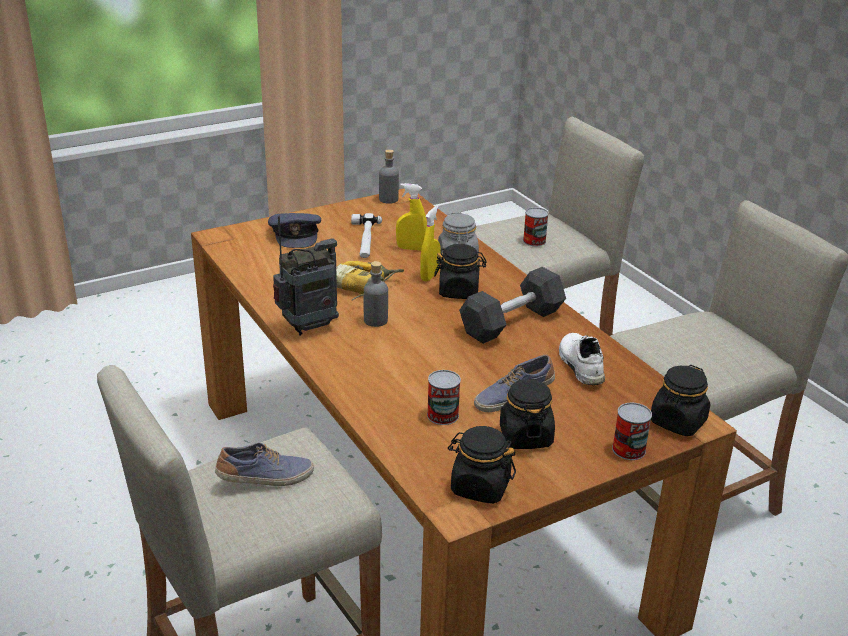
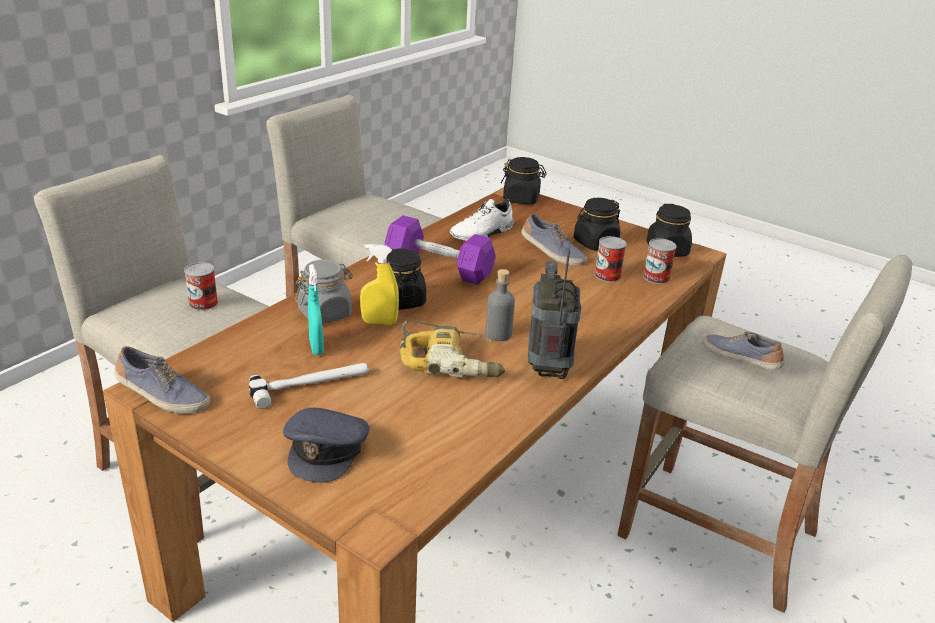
camera: 115 degrees left, 0 degrees up
grey cap [268,213,321,248] -> grey cap turned 135 degrees clockwise [283,408,369,483]
radio [273,215,339,336] -> radio turned 60 degrees clockwise [528,249,581,379]
grey bottle [379,149,399,204] -> shoe [114,346,210,413]
yellow spray bottle [396,183,427,250] -> turquoise spray bottle [308,264,324,355]
grey dumbbell [459,267,566,344] -> purple dumbbell [385,215,496,285]
can [612,403,652,460] -> can moved to [643,238,677,284]

